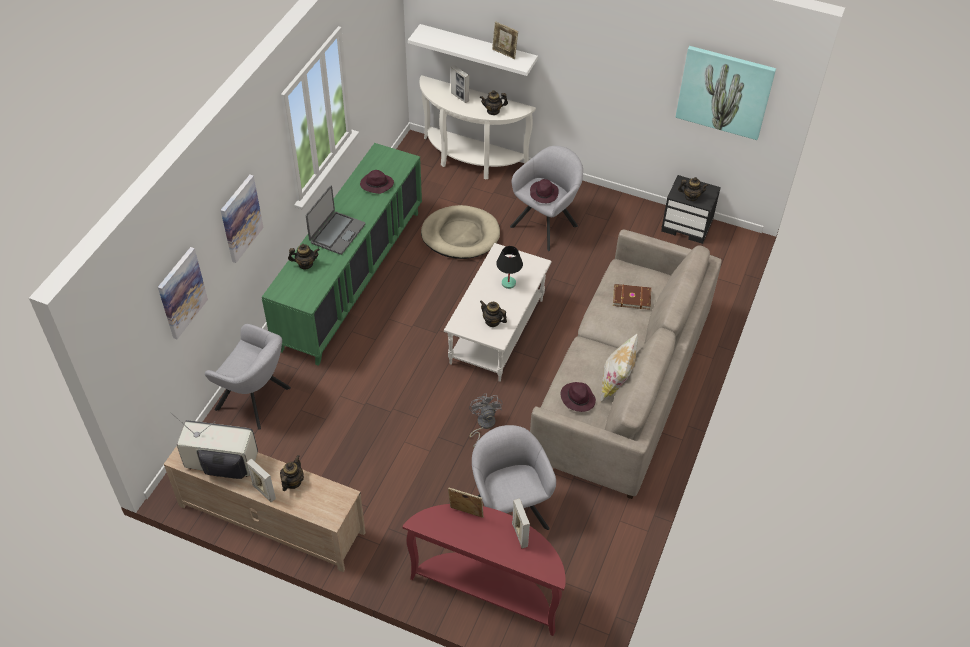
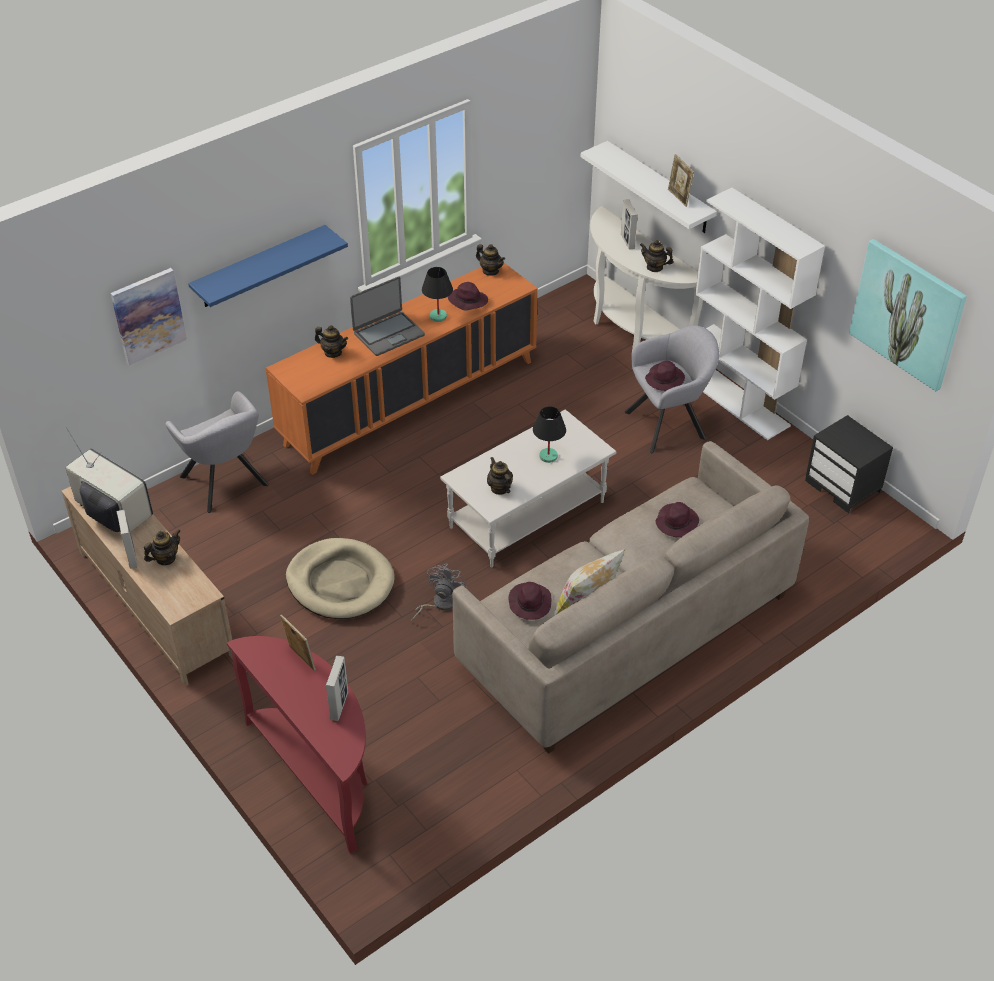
camera: 30 degrees right, 5 degrees down
picture [221,175,264,263] -> blue shelf [188,225,348,307]
green cabinet [262,143,422,366] -> orange cabinet [266,263,538,475]
beige dog bed [421,205,500,259] -> beige dog bed moved to [286,538,395,619]
grey armchair [472,425,556,530] -> none
brown book [613,284,651,310] -> purple hat [656,502,699,537]
teapot [678,177,709,201] -> teapot moved to [476,244,505,276]
none -> black table lamp [422,267,453,322]
none -> white bookcase [695,188,825,440]

